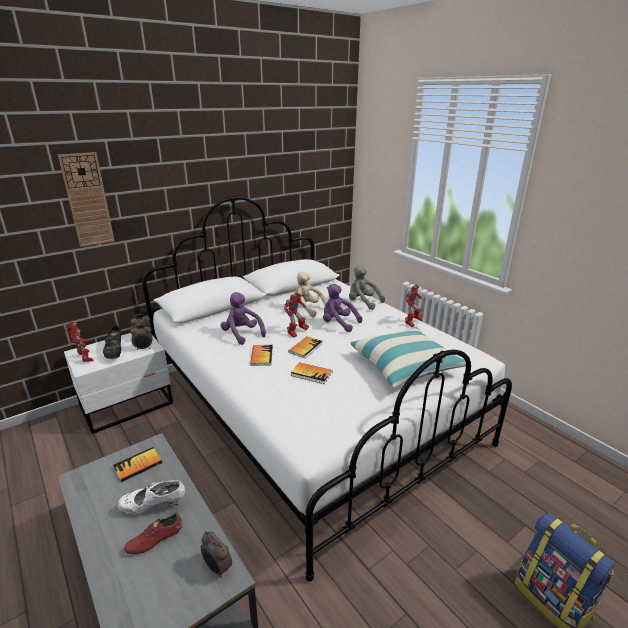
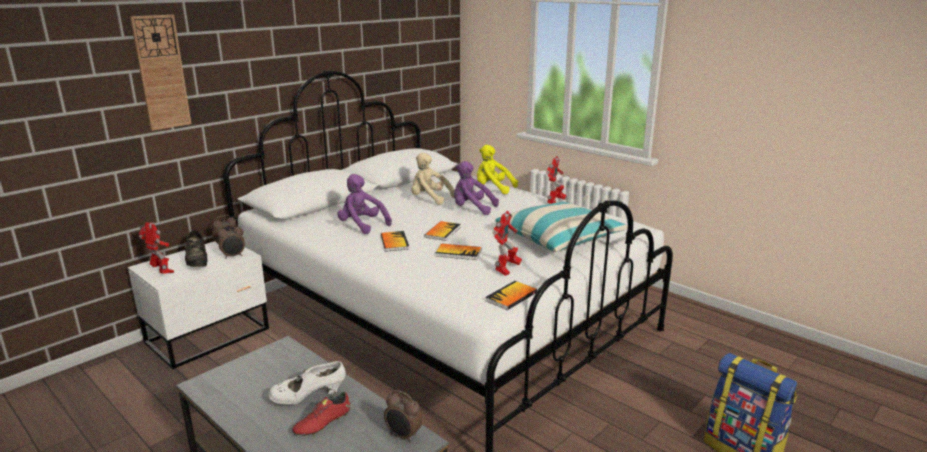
camera: 10 degrees left, 5 degrees down
book [113,447,162,482] -> book moved to [486,281,537,310]
toy robot [284,292,309,337] -> toy robot moved to [493,211,522,276]
grey plush toy [349,266,385,310] -> yellow plush toy [477,145,518,194]

